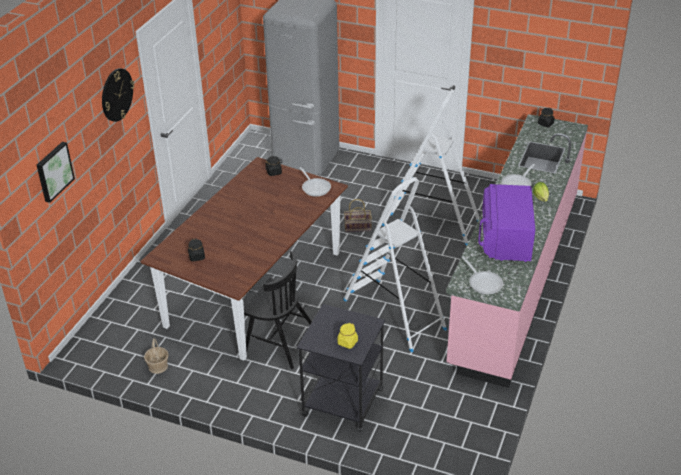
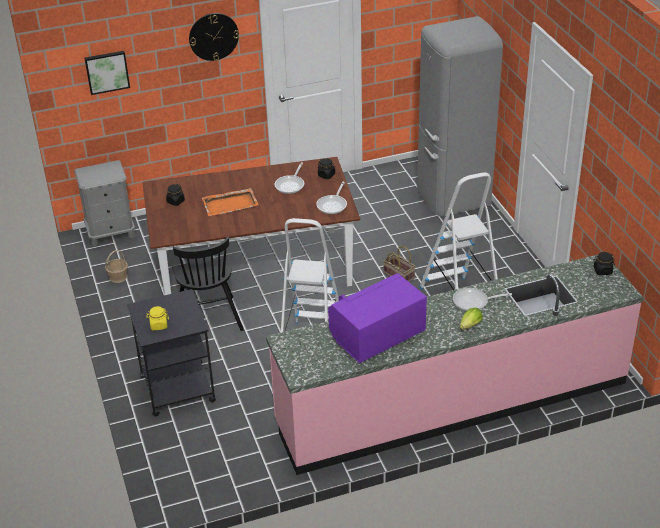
camera: 50 degrees right, 0 degrees up
frying pan [462,257,503,295] -> frying pan moved to [274,162,304,194]
none -> grey nightstand [74,160,135,247]
none -> orange tray [202,188,259,216]

